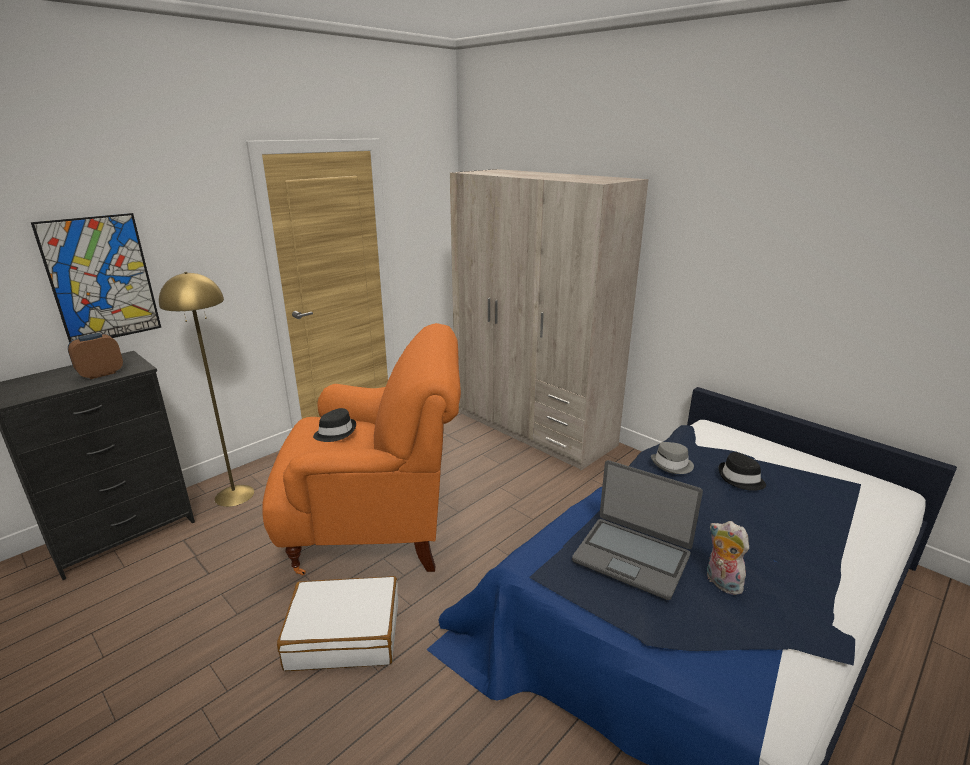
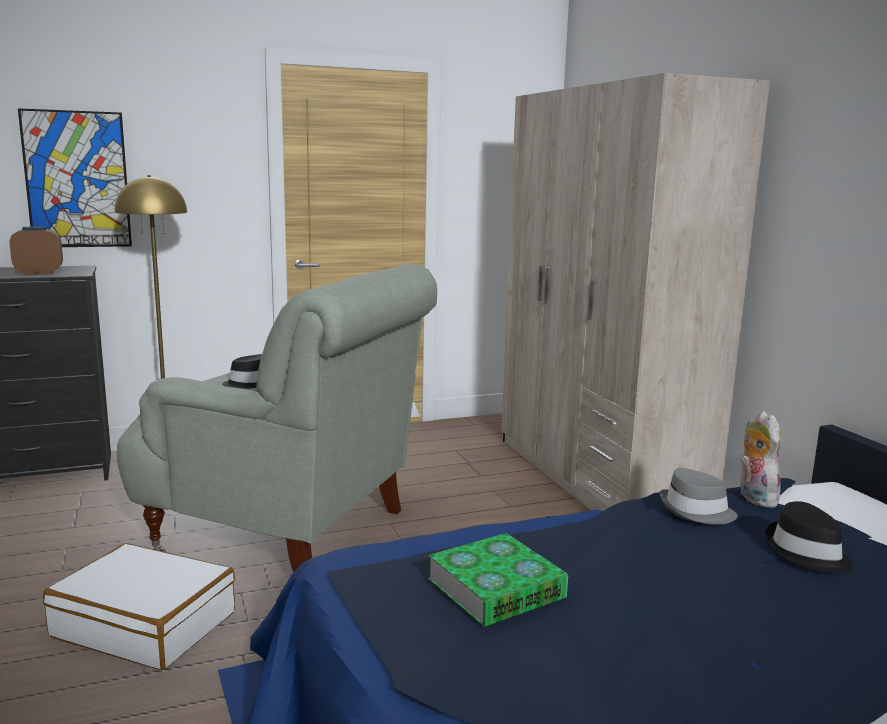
camera: 25 degrees right, 10 degrees down
orange armchair [262,323,461,575] -> grey armchair [117,263,437,572]
laptop [572,460,703,600] -> book [428,533,568,627]
plush toy [707,521,749,595] -> plush toy moved to [739,411,781,508]

